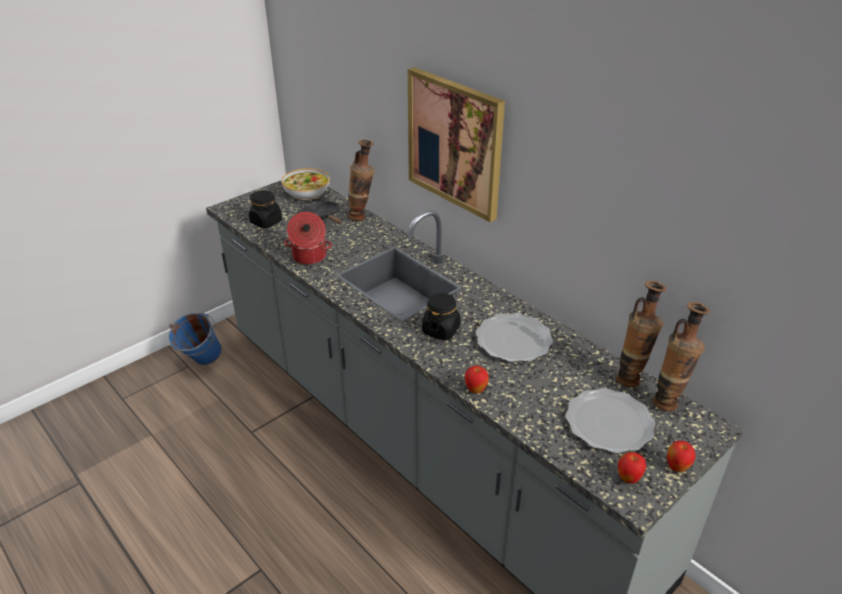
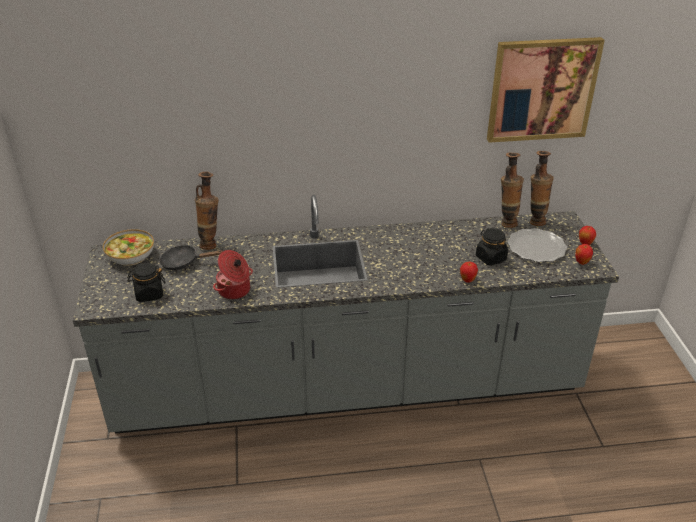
camera: 55 degrees left, 0 degrees up
blue bucket [169,312,222,365] -> none
picture [408,67,505,222] -> picture moved to [487,37,605,143]
black jar [422,292,461,340] -> black jar moved to [476,228,508,266]
plate [476,313,553,362] -> none

